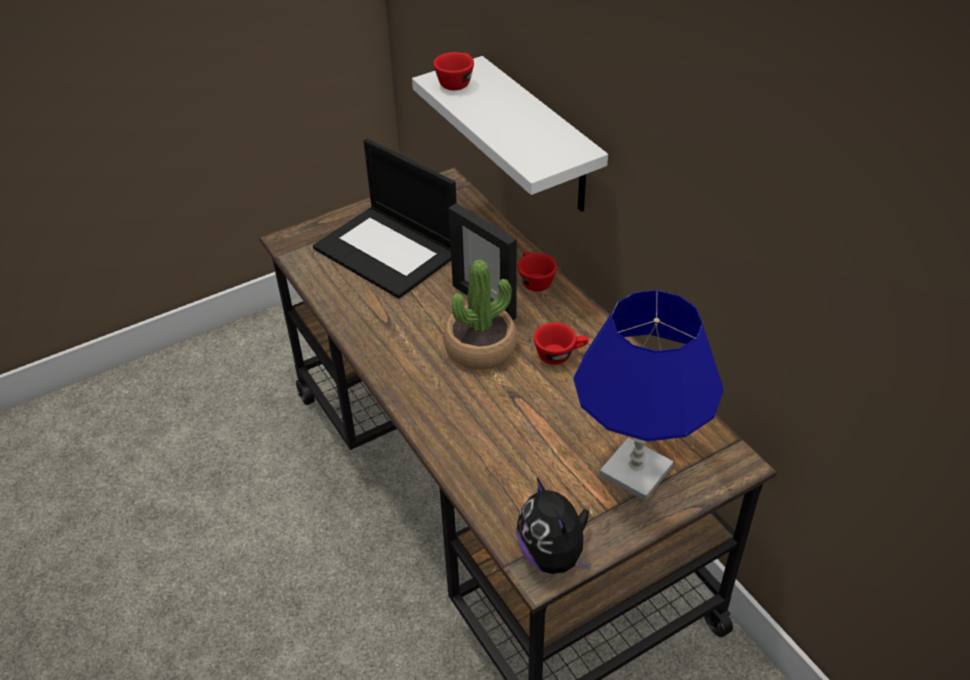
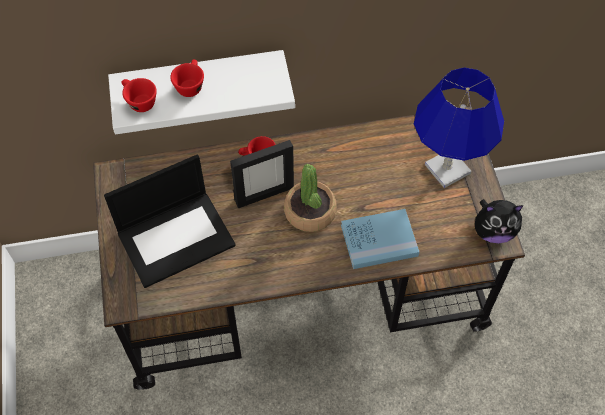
camera: 70 degrees left, 15 degrees up
red cup [534,323,588,365] -> red cup moved to [170,59,204,97]
none -> blue book [341,209,419,269]

